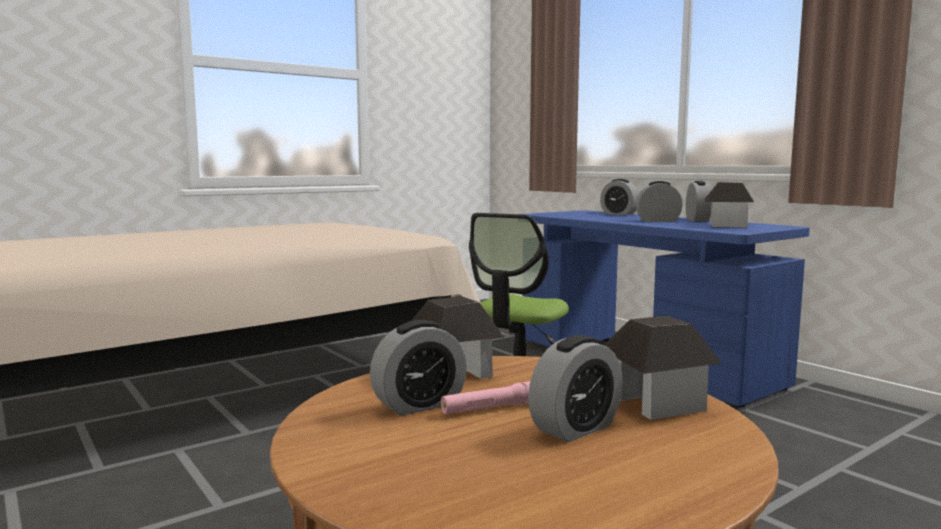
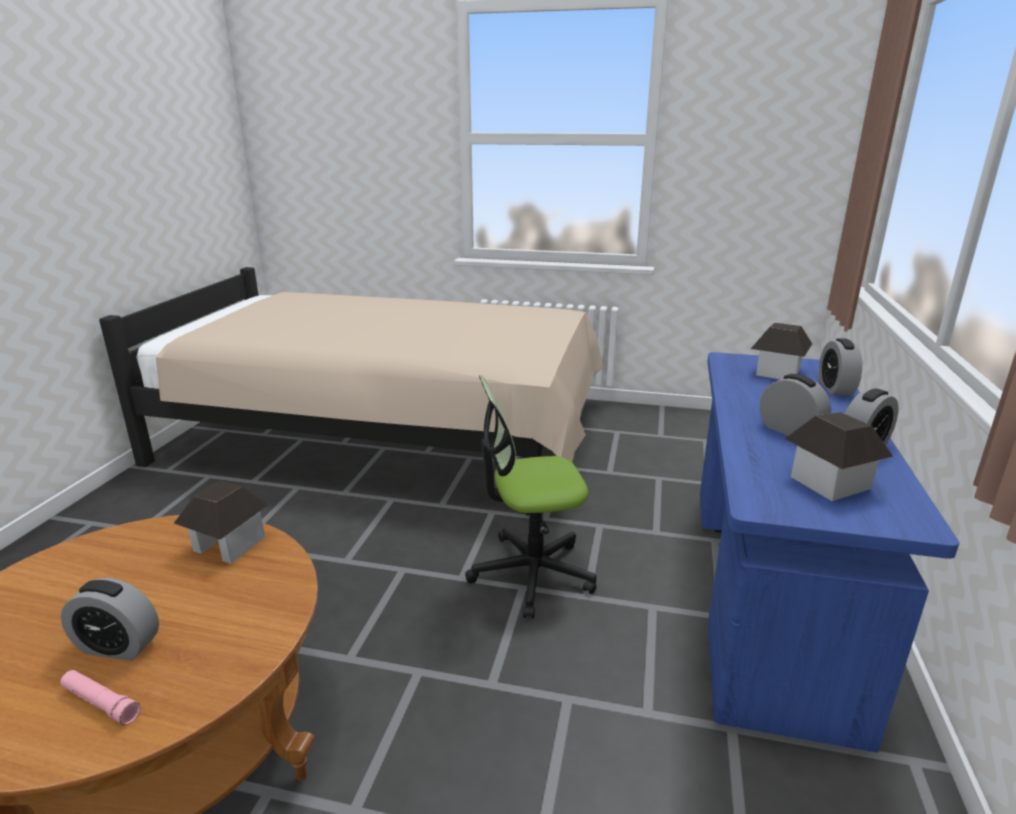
camera: 50 degrees right, 15 degrees up
alarm clock [370,320,467,416] -> none
pink flashlight [441,381,530,414] -> pink flashlight moved to [60,670,141,725]
toy house [604,316,721,420] -> toy house moved to [751,323,812,380]

